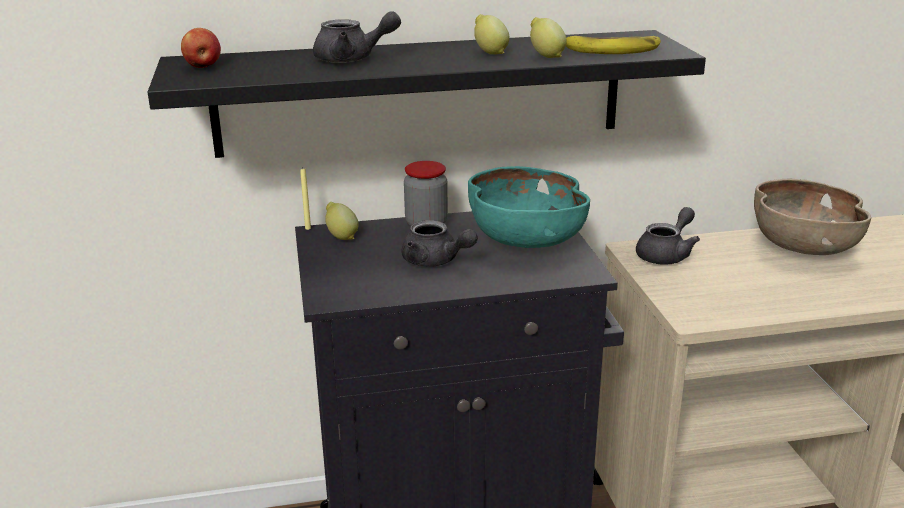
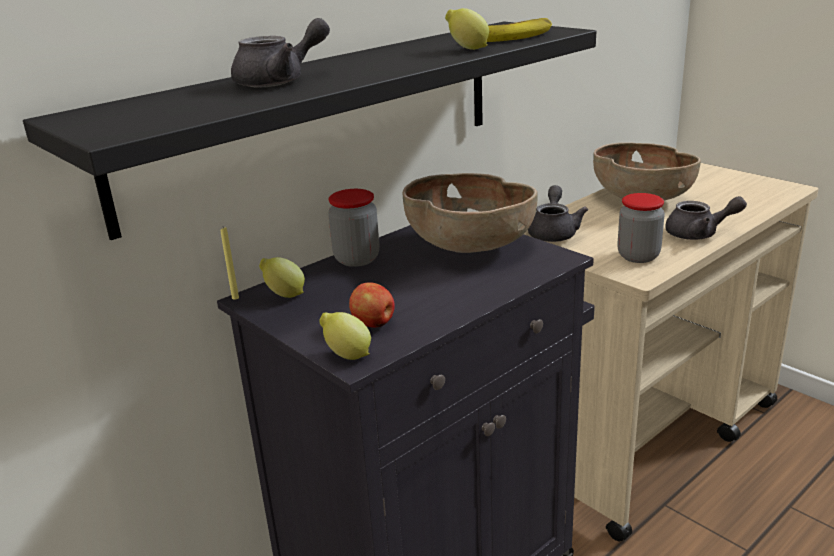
camera: 30 degrees left, 0 degrees up
apple [181,28,221,68] -> apple moved to [349,282,395,328]
grey teapot [401,220,478,267] -> grey teapot moved to [665,196,747,240]
turquoise bowl [468,166,590,248] -> brown bowl [402,173,538,253]
lemon [474,14,510,55] -> lemon moved to [320,312,371,360]
none -> jar [617,193,665,263]

